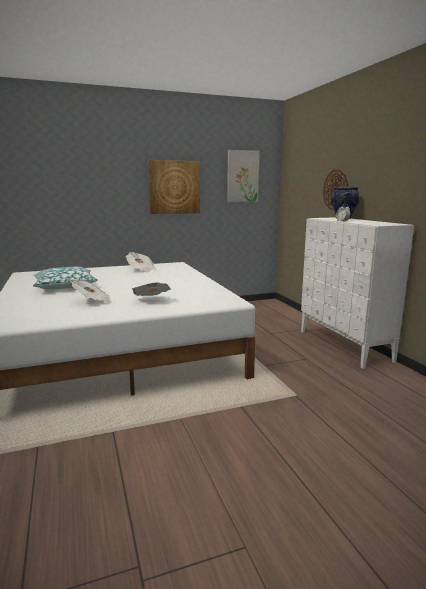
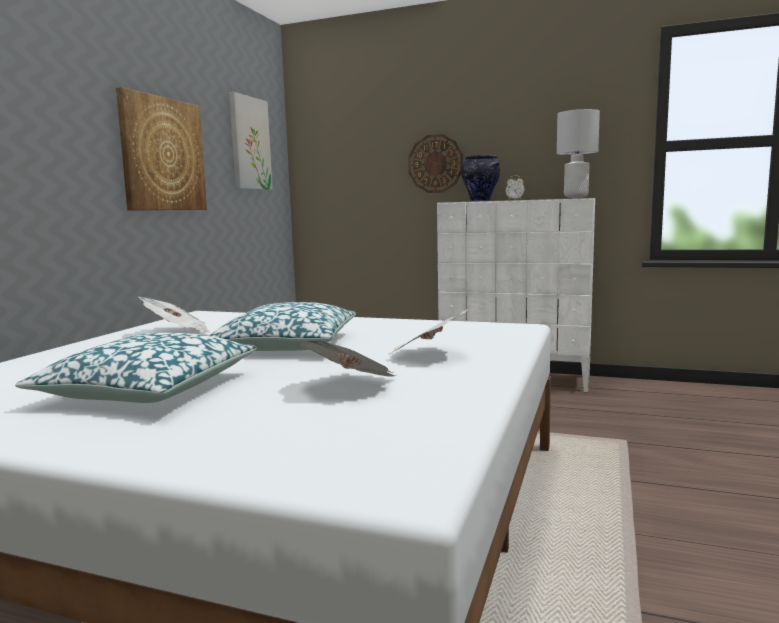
camera: 50 degrees left, 5 degrees down
none -> pillow [208,302,356,351]
none -> grey table lamp [557,109,600,198]

